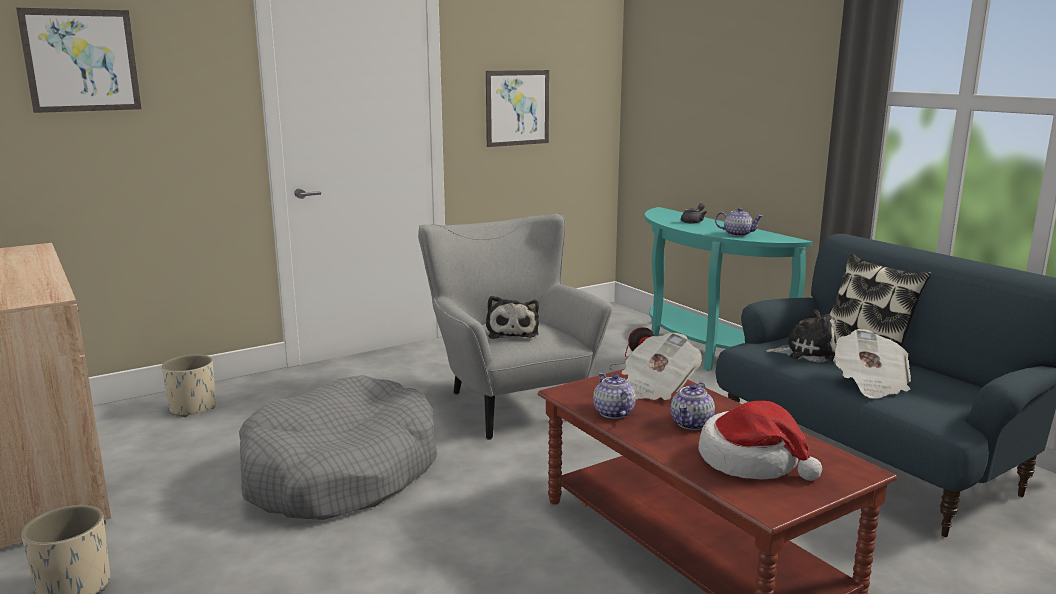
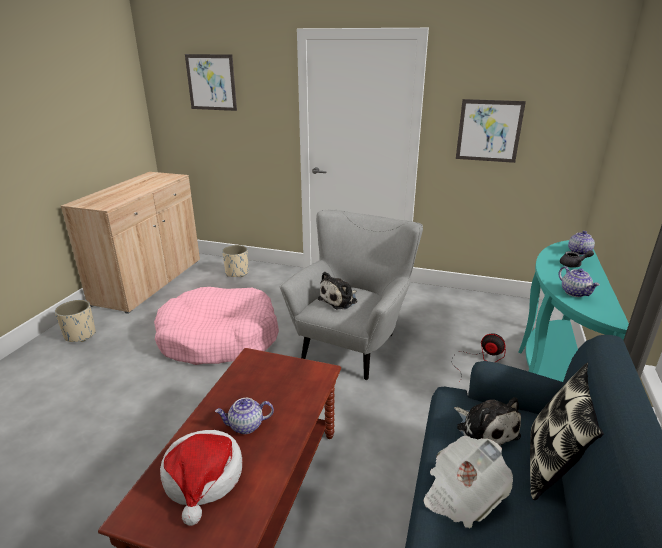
camera: 50 degrees right, 10 degrees up
grey dog bed [239,375,437,520] -> pink dog bed [154,287,279,365]
teapot [593,373,636,419] -> teapot moved to [568,231,595,255]
newspaper [621,333,702,400] -> none

